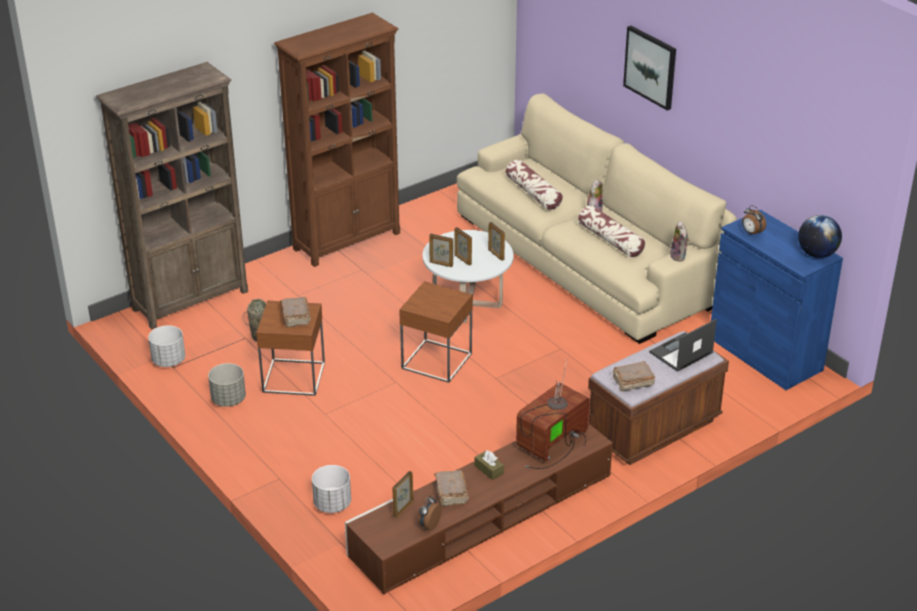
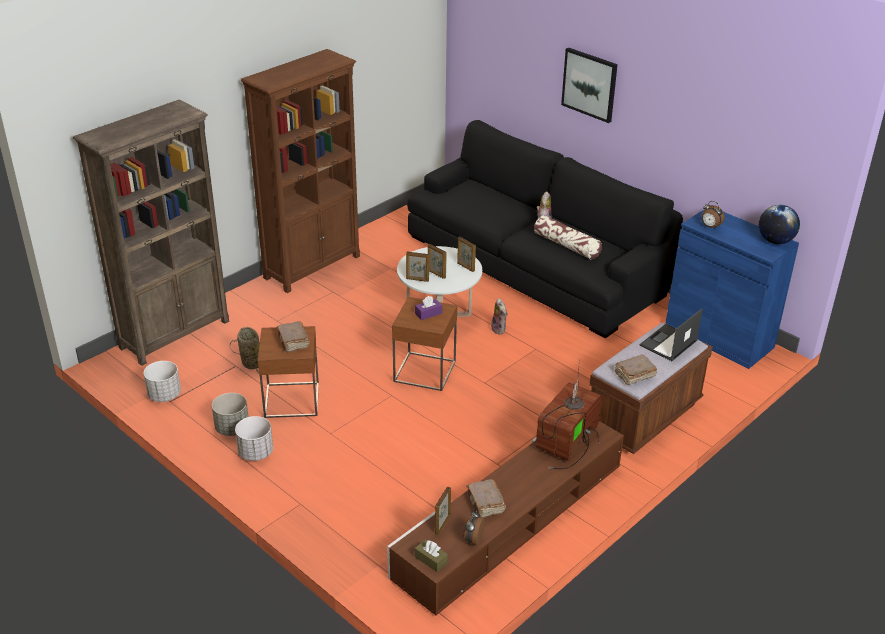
camera: 10 degrees left, 0 degrees up
white planter [312,465,351,513] -> white planter moved to [235,416,273,461]
beige sofa [457,94,737,344] -> black sofa [407,120,683,338]
brown tissue box [475,450,504,480] -> brown tissue box moved to [415,539,448,572]
pillow [506,160,563,210] -> none
plush toy [670,221,689,262] -> plush toy moved to [491,298,508,334]
none -> purple tissue box [415,296,442,320]

